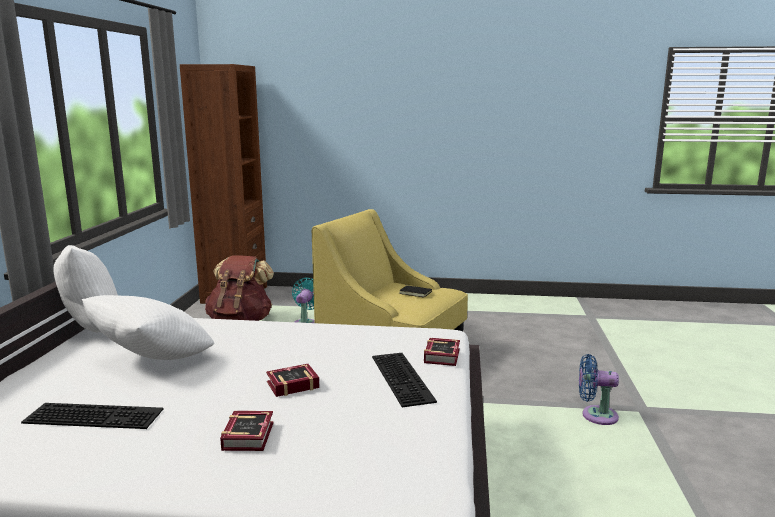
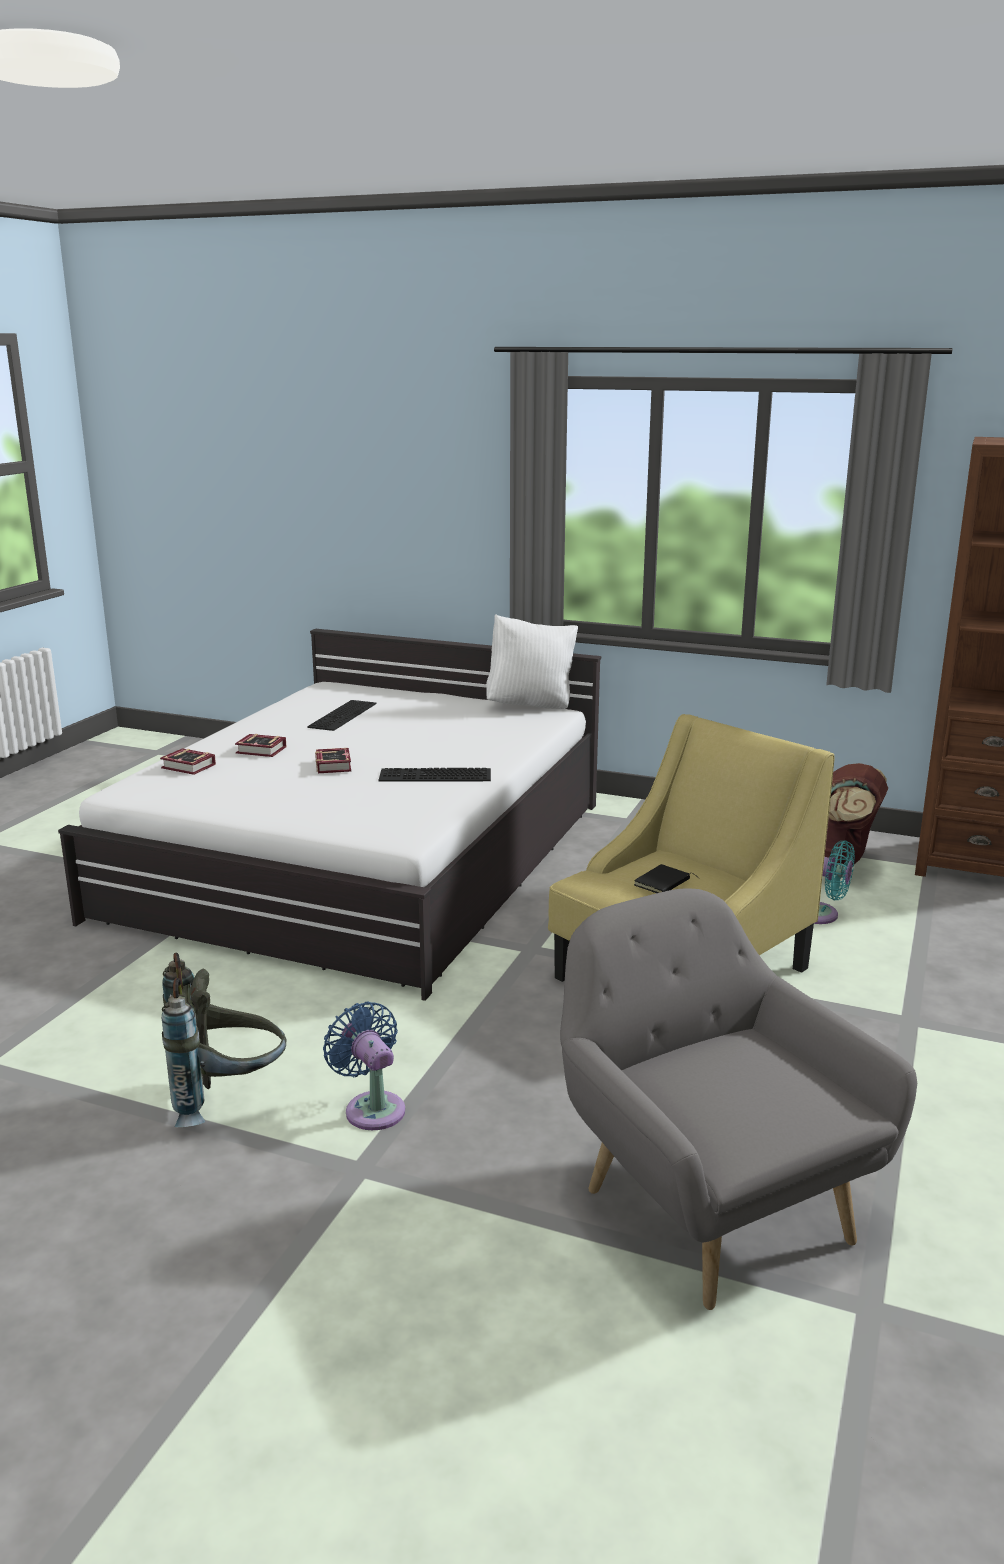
camera: 105 degrees right, 5 degrees up
white pillow [82,295,214,360] -> none
keyboard [372,353,437,407] -> keyboard moved to [379,768,491,782]
book [424,338,460,366] -> book moved to [160,748,216,775]
blue fan [579,354,619,425] -> blue fan turned 60 degrees counterclockwise [323,1001,405,1130]
none -> grey backpack [162,952,286,1127]
none -> grey armchair [560,888,917,1310]

